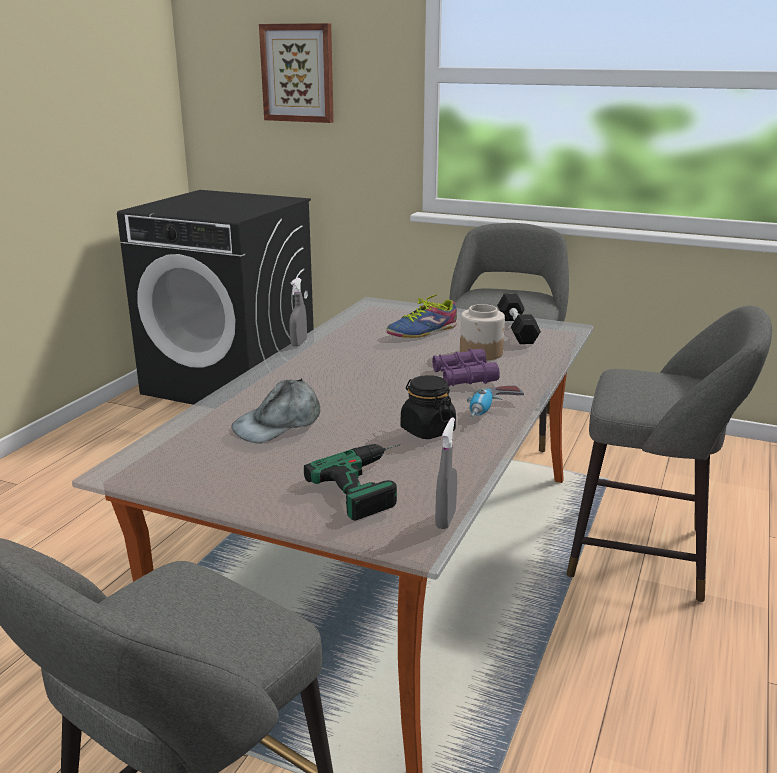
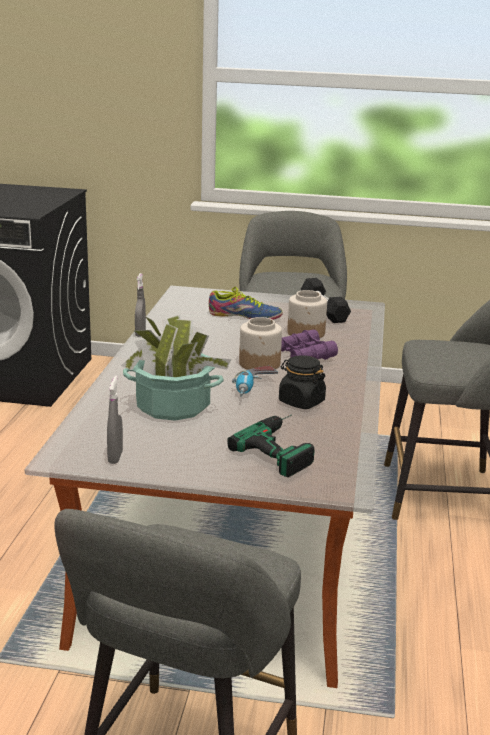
camera: 15 degrees left, 0 degrees up
grey cap [231,379,320,443] -> potted plant [121,315,231,421]
picture [259,23,334,123] -> none
shoe [386,293,457,338] -> shoe turned 120 degrees counterclockwise [209,287,283,320]
grey spray bottle [435,418,457,529] -> grey spray bottle moved to [107,375,123,464]
power drill [467,386,524,418] -> power drill moved to [232,366,278,397]
none -> jar [239,317,282,370]

